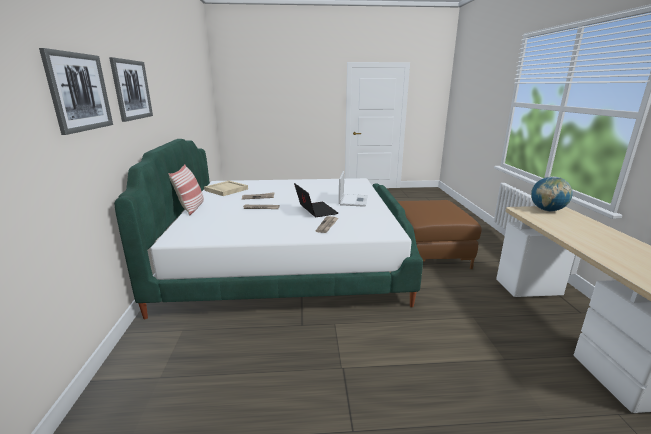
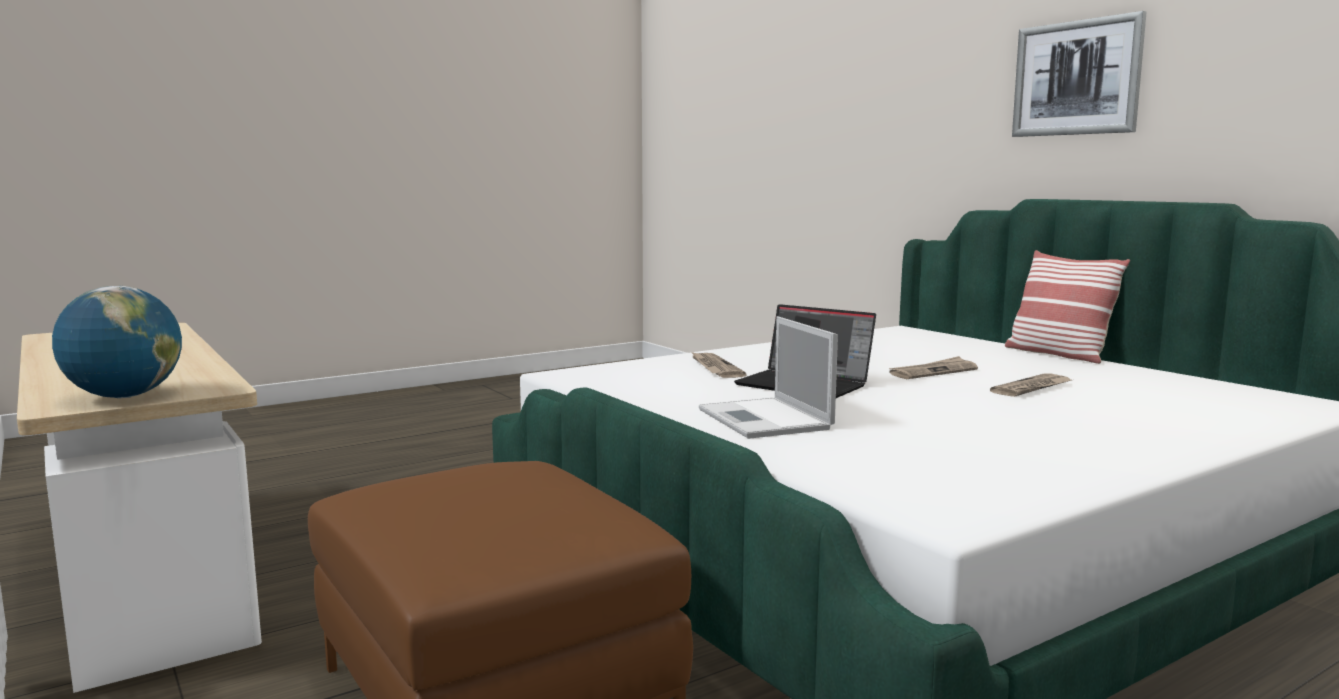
camera: 150 degrees right, 10 degrees down
picture [39,48,113,135] -> none
beige tray [204,181,248,196] -> none

